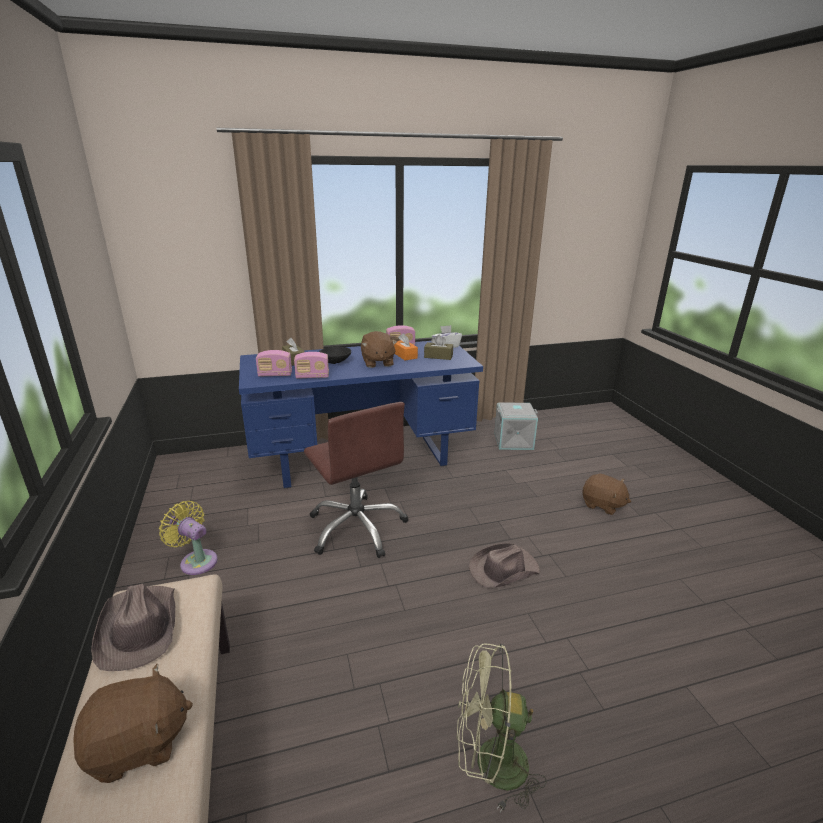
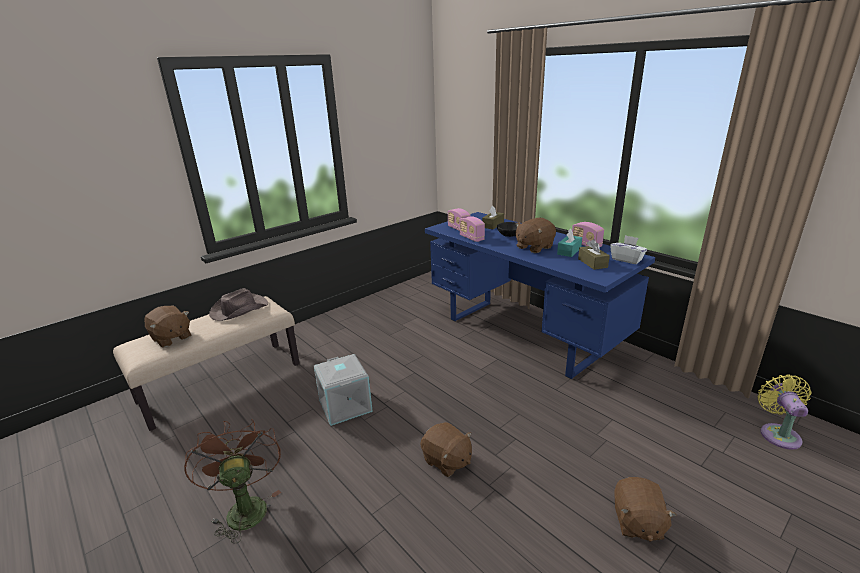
camera: 65 degrees right, 0 degrees up
yellow fan [159,501,218,575] -> yellow fan moved to [758,374,811,450]
brown office chair [304,402,408,558] -> none
orange tissue box [394,333,418,361] -> turquoise tissue box [557,228,582,257]
green fan [457,643,546,812] -> brown fan [184,419,281,544]
brown hat [469,543,540,588] -> brown plush toy [420,422,472,477]
grey storage box [494,402,538,450] -> grey storage box moved to [314,354,373,426]

